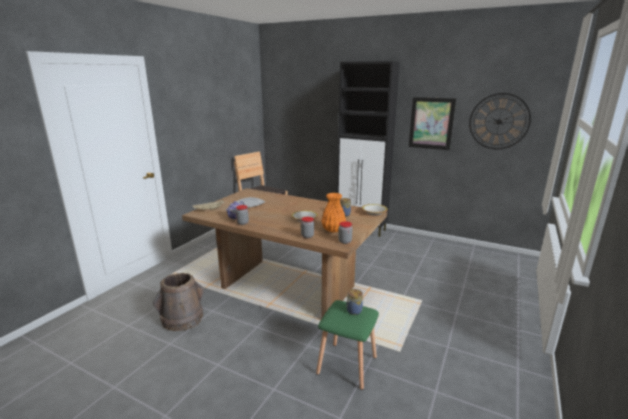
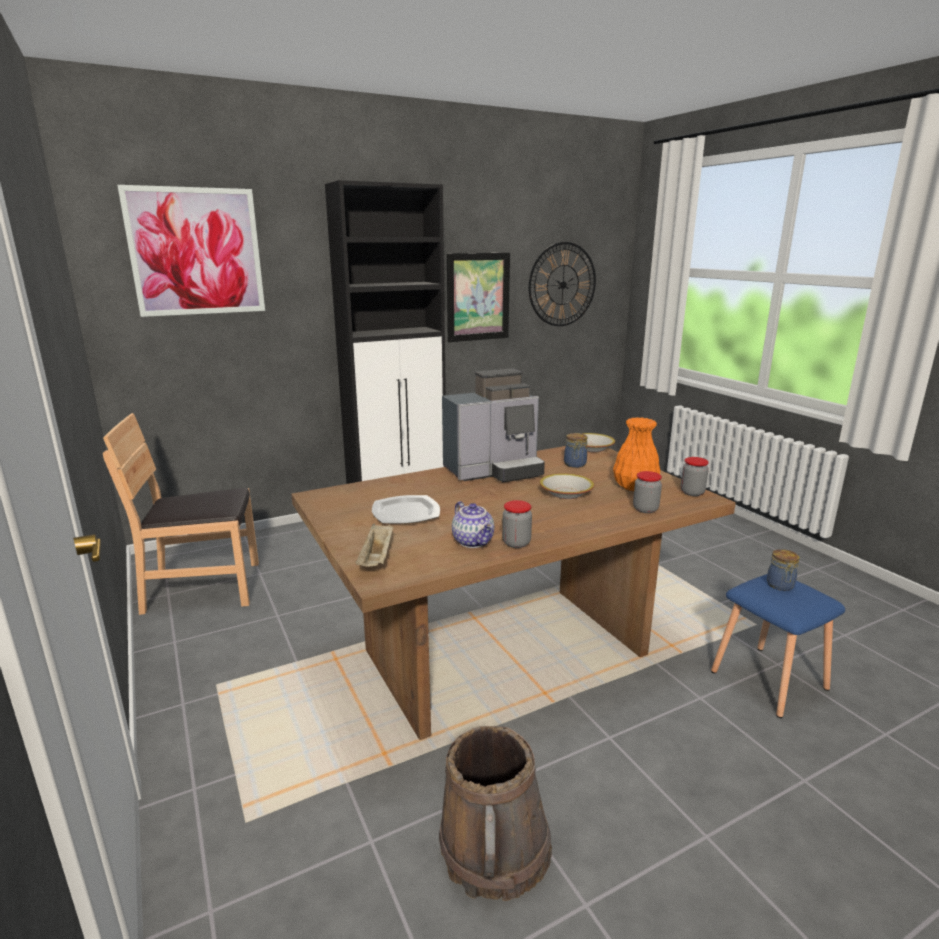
camera: 55 degrees left, 0 degrees up
green stool [316,300,379,390] -> blue stool [711,574,845,718]
none -> picture [117,185,265,317]
none -> coffee machine [442,368,545,482]

